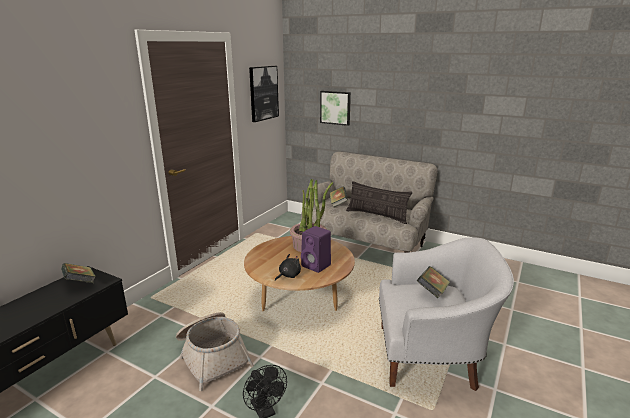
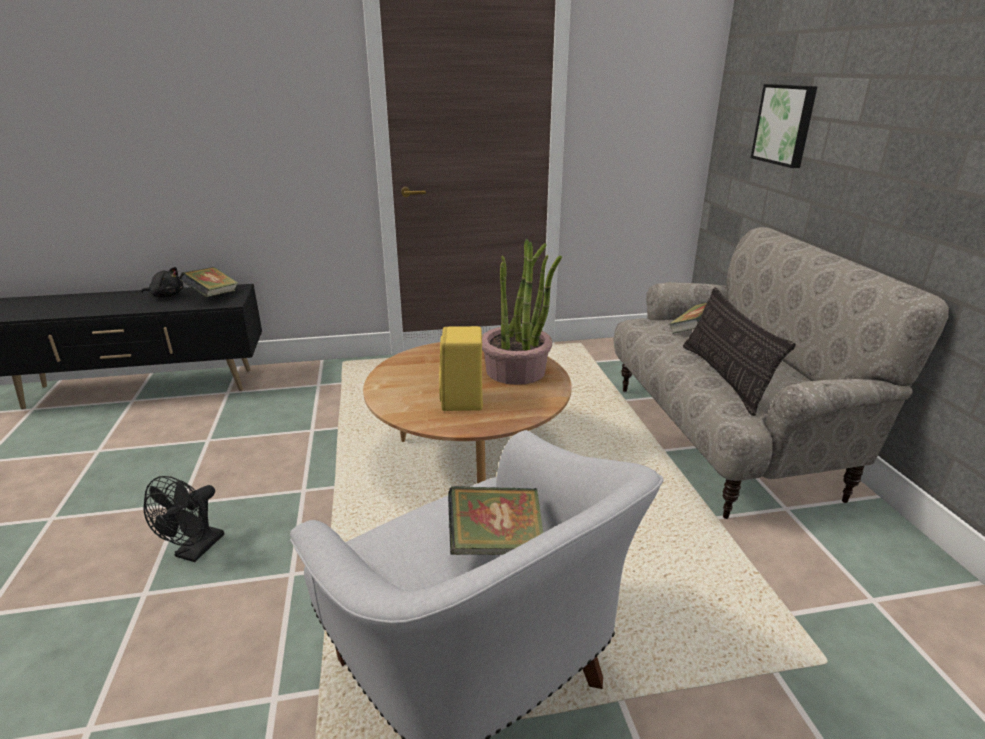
camera: 50 degrees right, 5 degrees up
basket [176,312,254,391] -> none
picture [249,66,279,122] -> none
black plush toy [275,254,301,281] -> black plush toy moved to [141,267,183,297]
purple speaker [301,226,331,273] -> yellow speaker [439,326,483,411]

